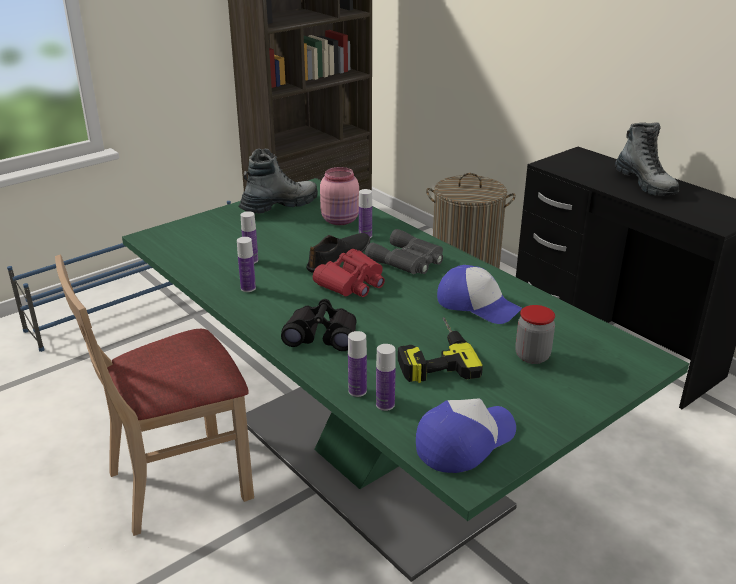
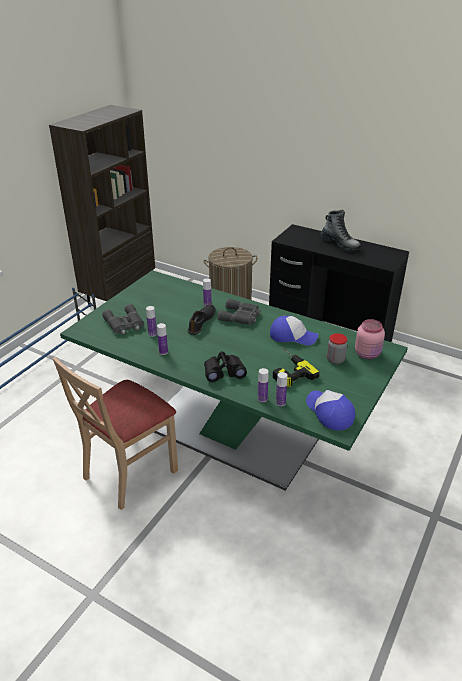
camera: 20 degrees left, 5 degrees up
boot [239,149,318,214] -> none
red binoculars [313,249,385,297] -> none
pink jar [320,167,359,225] -> pink jar moved to [355,319,385,359]
cap [416,398,516,473] -> cap turned 60 degrees counterclockwise [306,390,355,431]
none -> grey binoculars [102,304,144,335]

